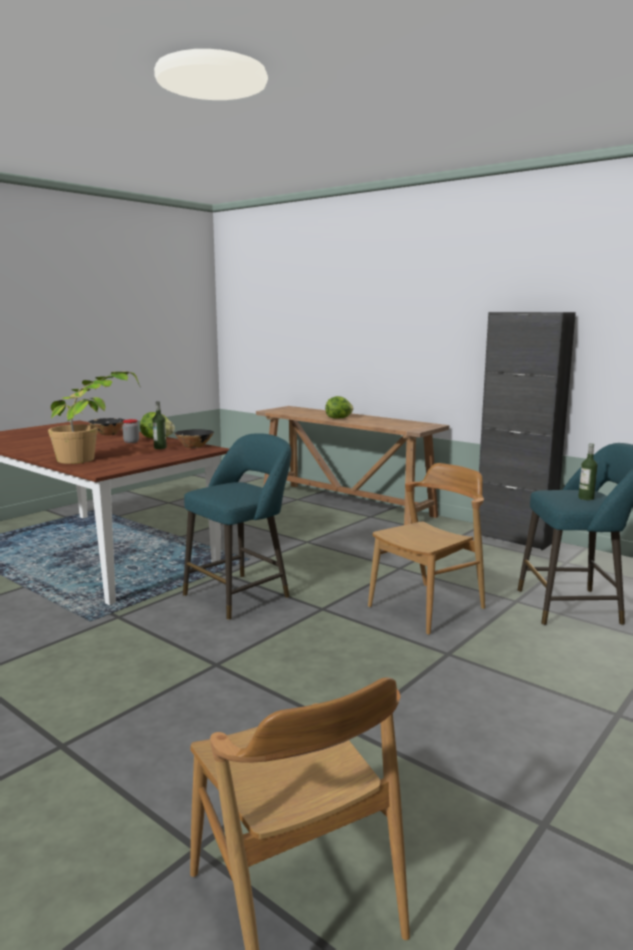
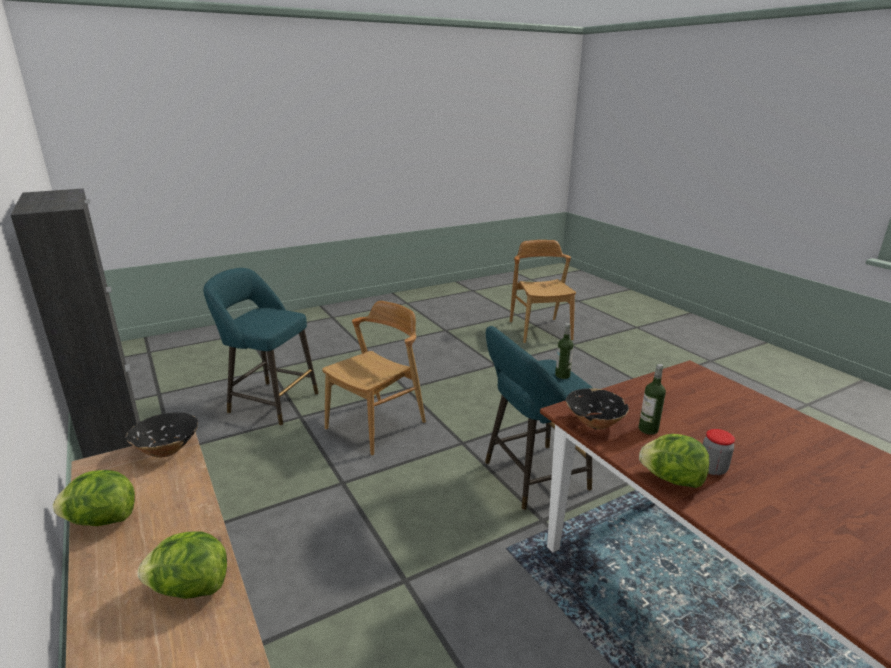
camera: 160 degrees left, 10 degrees up
potted plant [48,371,141,464] -> none
black bowl [89,418,124,435] -> black bowl moved to [126,413,198,457]
brown chair [368,463,485,635] -> brown chair turned 150 degrees clockwise [322,301,426,456]
bottle [578,443,598,500] -> bottle moved to [555,323,573,379]
none -> lettuce [53,470,135,526]

